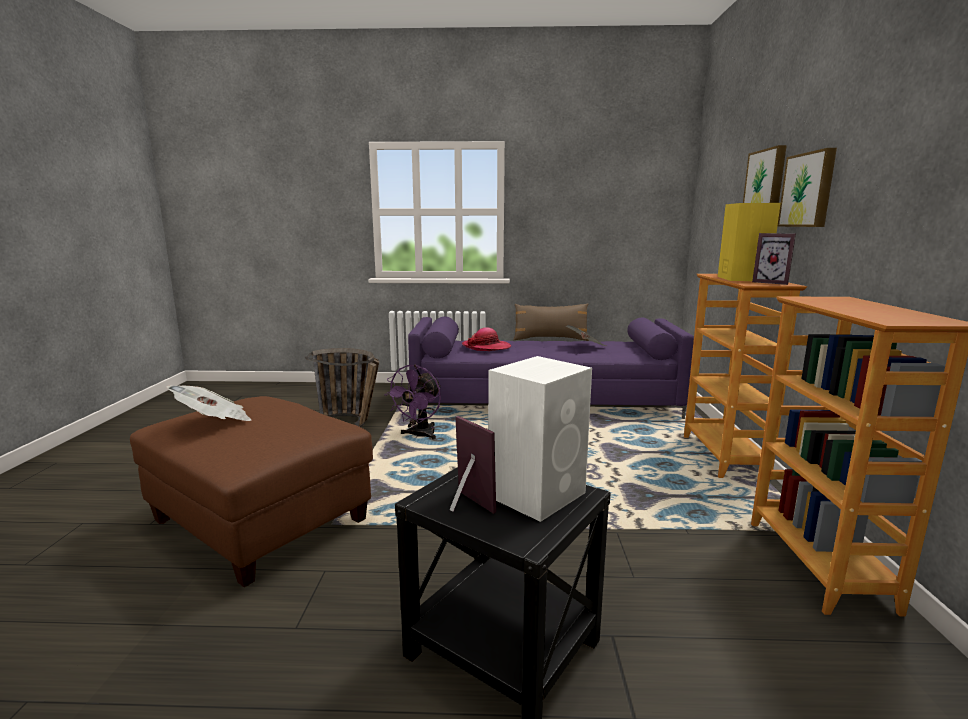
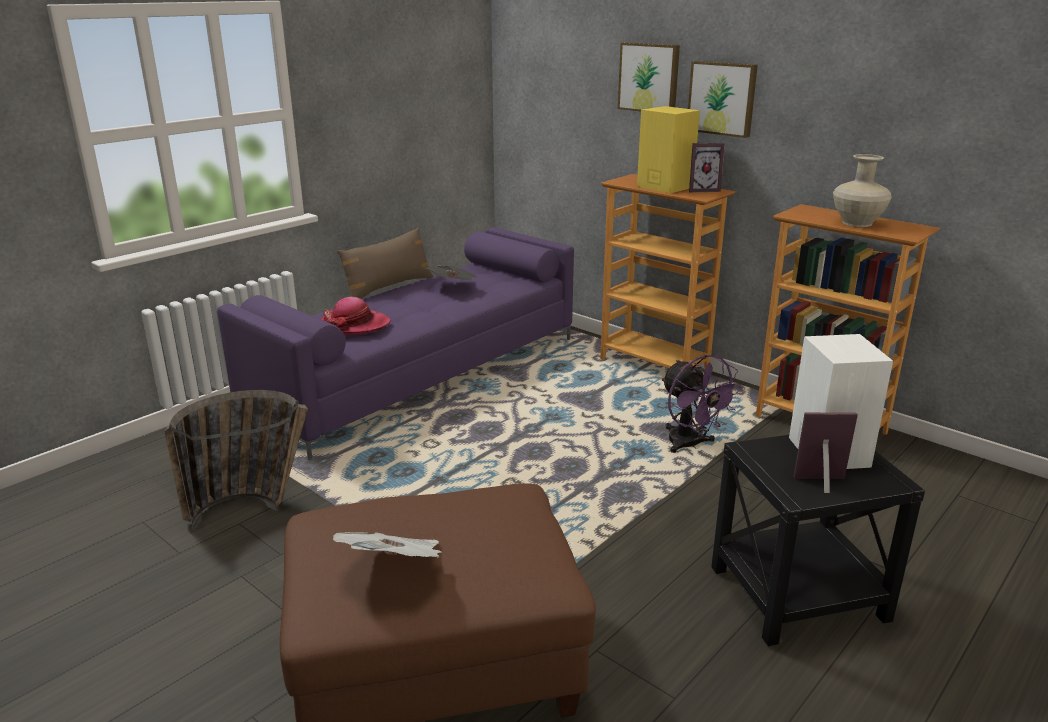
camera: 50 degrees left, 10 degrees up
purple fan [384,365,441,439] -> purple fan moved to [661,354,742,453]
none -> beige vase [833,154,892,227]

